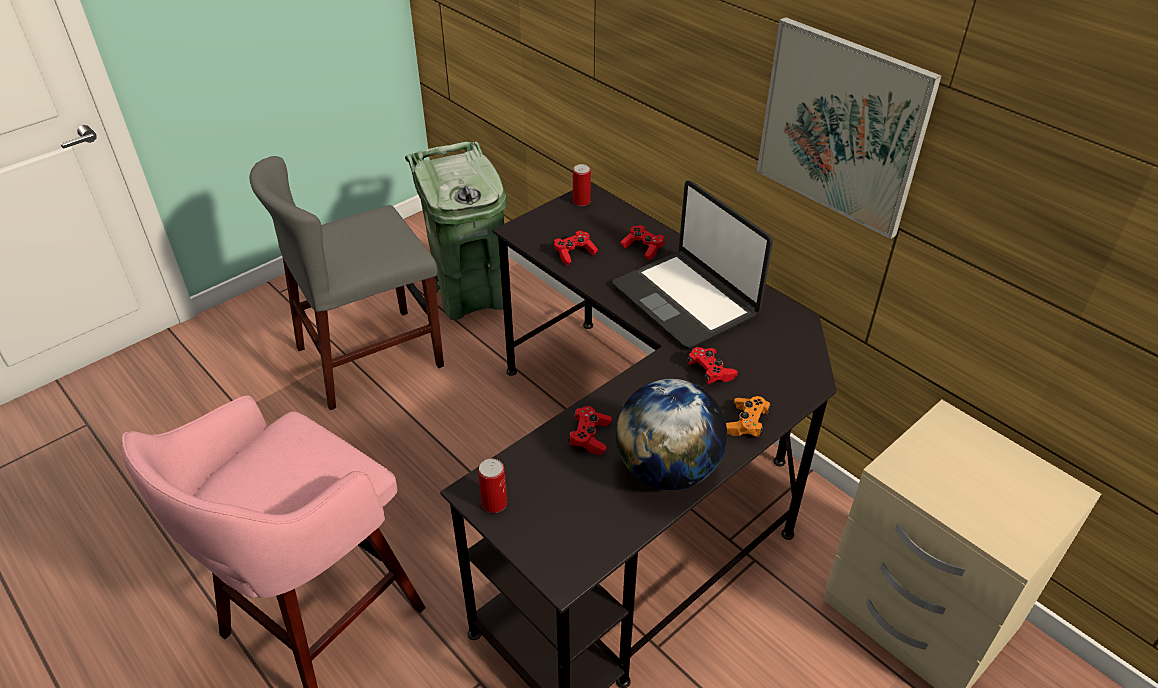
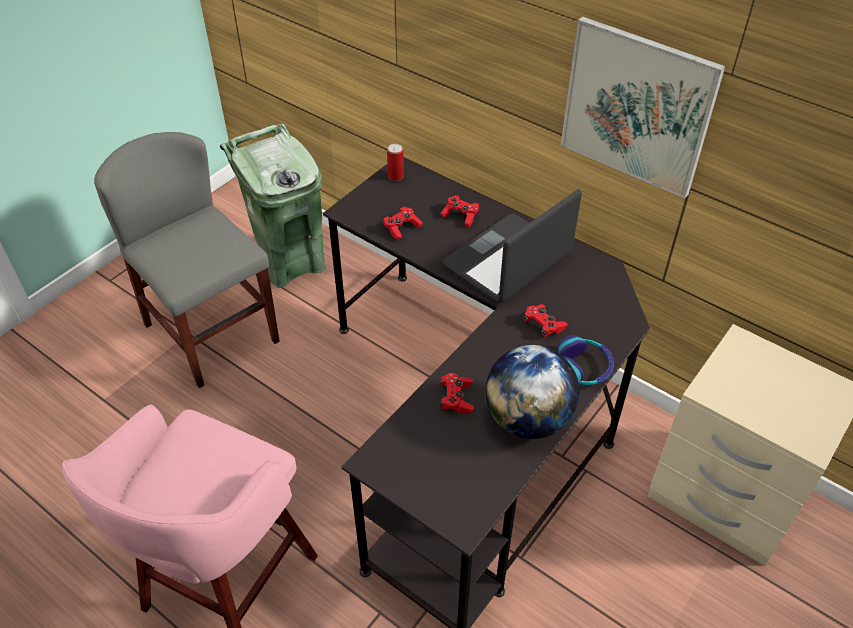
camera: 10 degrees left, 5 degrees up
grey chair [249,156,444,410] -> grey chair turned 90 degrees clockwise [94,132,280,388]
can [478,458,507,513] -> none
laptop [612,180,773,349] -> laptop turned 90 degrees clockwise [442,189,582,303]
orange game controller [726,396,771,438] -> headphones [558,335,614,385]

